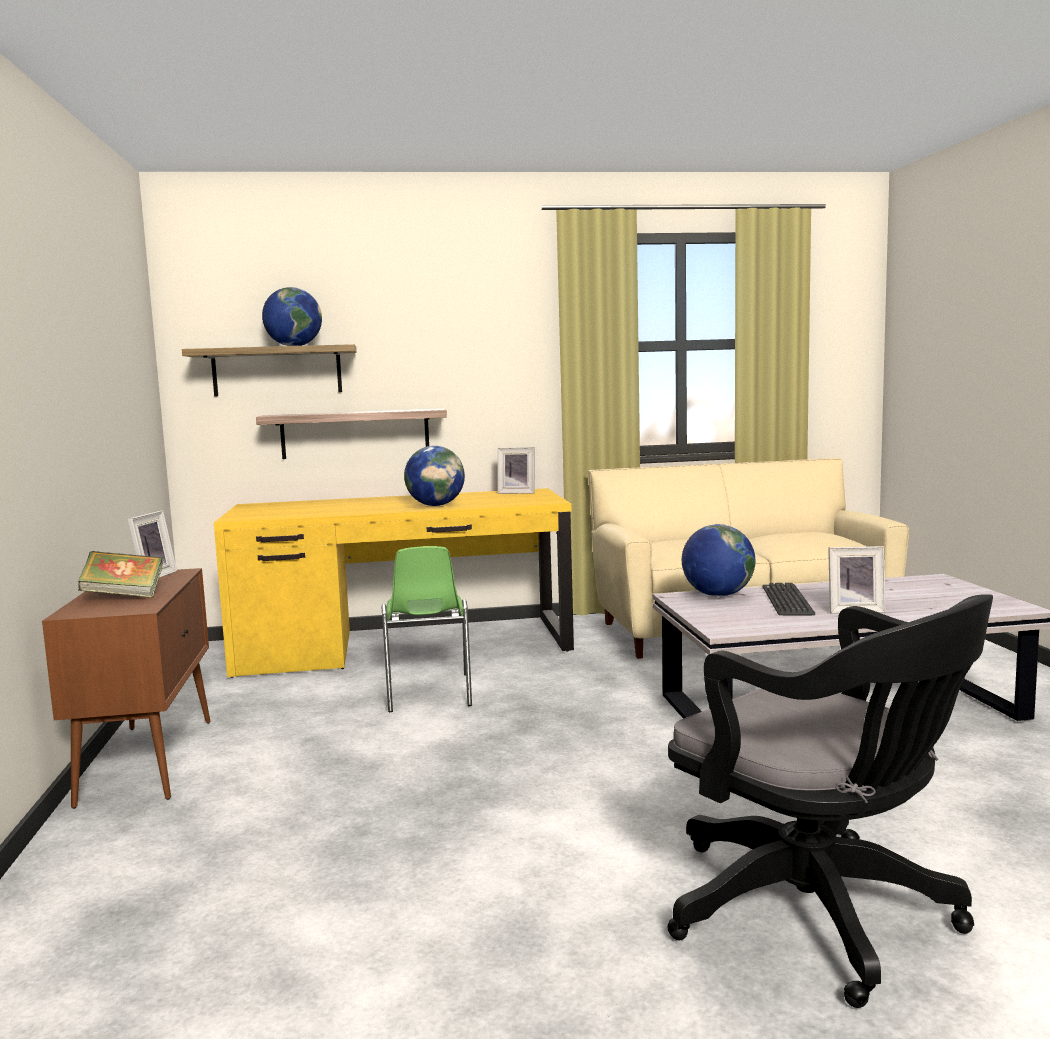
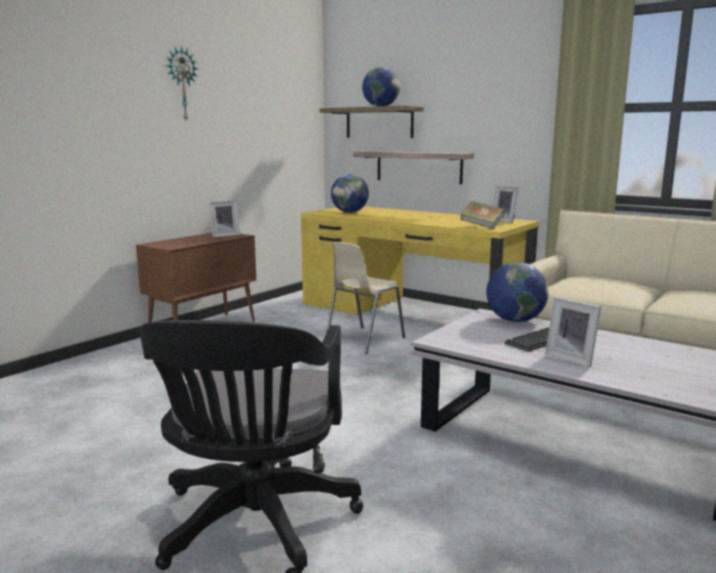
camera: 45 degrees right, 5 degrees up
book [78,551,163,598] -> book moved to [461,201,505,229]
green chair [381,546,472,712] -> beige chair [326,242,405,354]
globe [404,446,465,506] -> globe moved to [331,174,369,213]
none -> wall clock [166,46,198,120]

